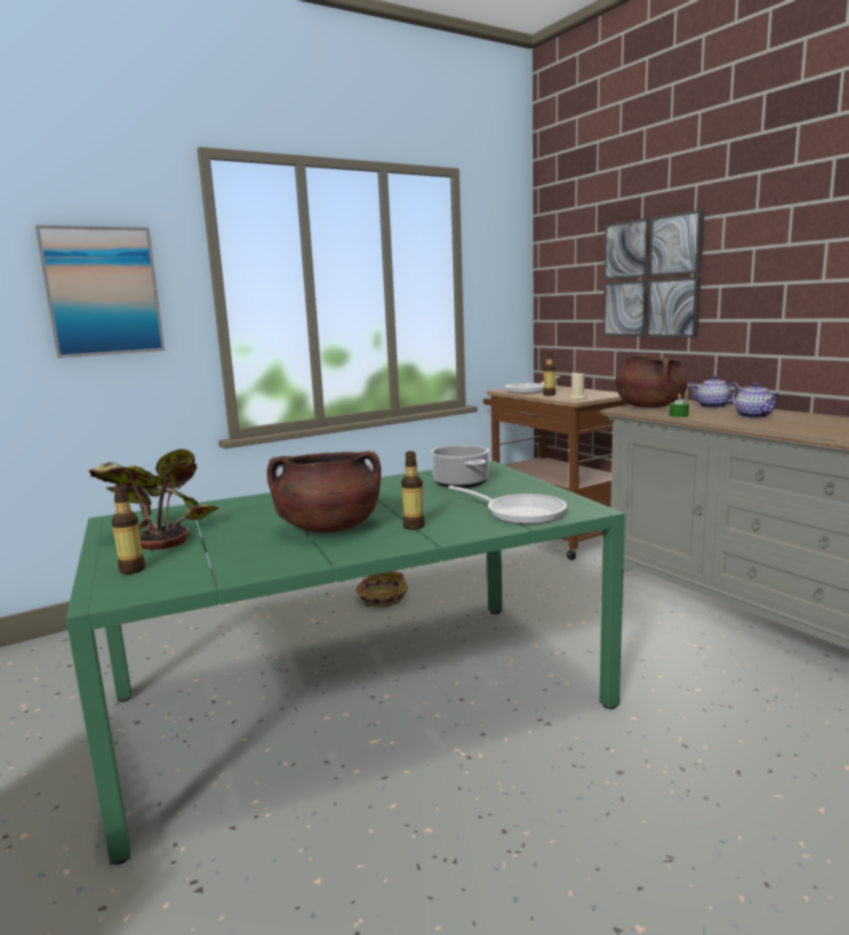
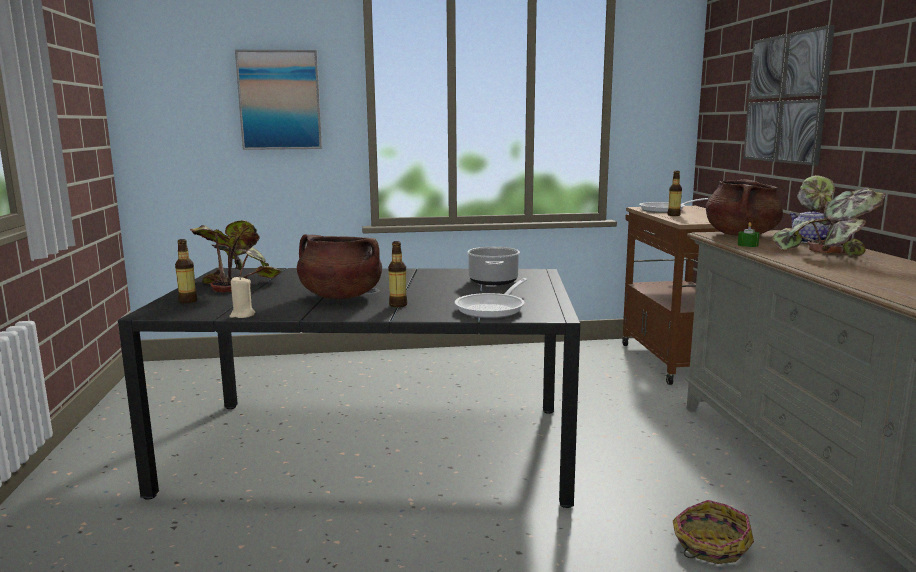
camera: 25 degrees right, 0 degrees up
green dining table [66,461,625,865] -> black dining table [118,268,580,508]
basket [356,571,408,607] -> basket moved to [673,500,754,564]
frying pan [448,485,567,524] -> frying pan turned 60 degrees clockwise [455,278,528,318]
beige candle [570,372,587,400] -> beige candle moved to [229,276,256,318]
teapot [731,382,780,418] -> potted plant [772,175,886,256]

